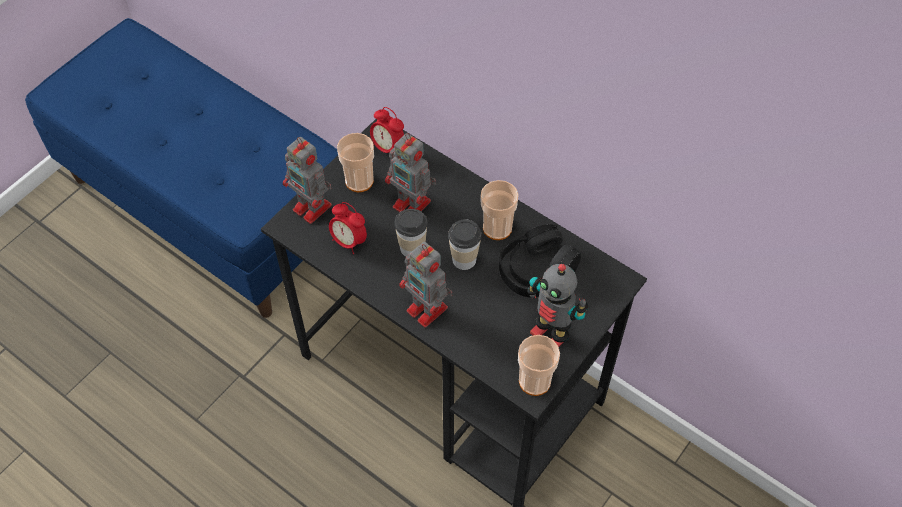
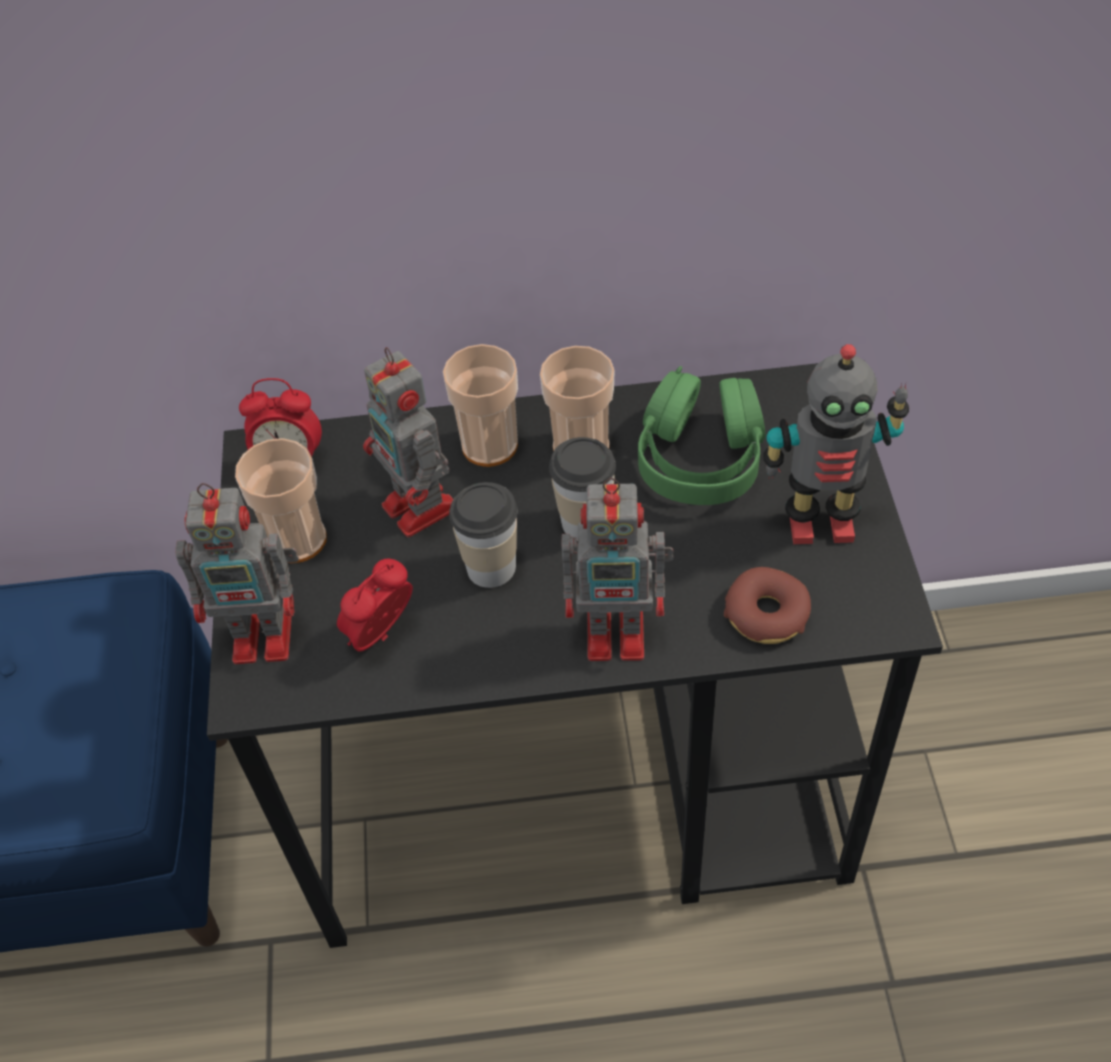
camera: 40 degrees left, 5 degrees down
alarm clock [329,202,367,254] -> alarm clock turned 135 degrees clockwise [337,558,413,652]
toy robot [385,133,436,212] -> toy robot turned 60 degrees clockwise [363,347,453,537]
black headphones [499,224,581,297] -> green headphones [638,366,765,505]
cup [518,335,560,396] -> cup moved to [443,344,518,467]
none -> donut [724,567,811,644]

